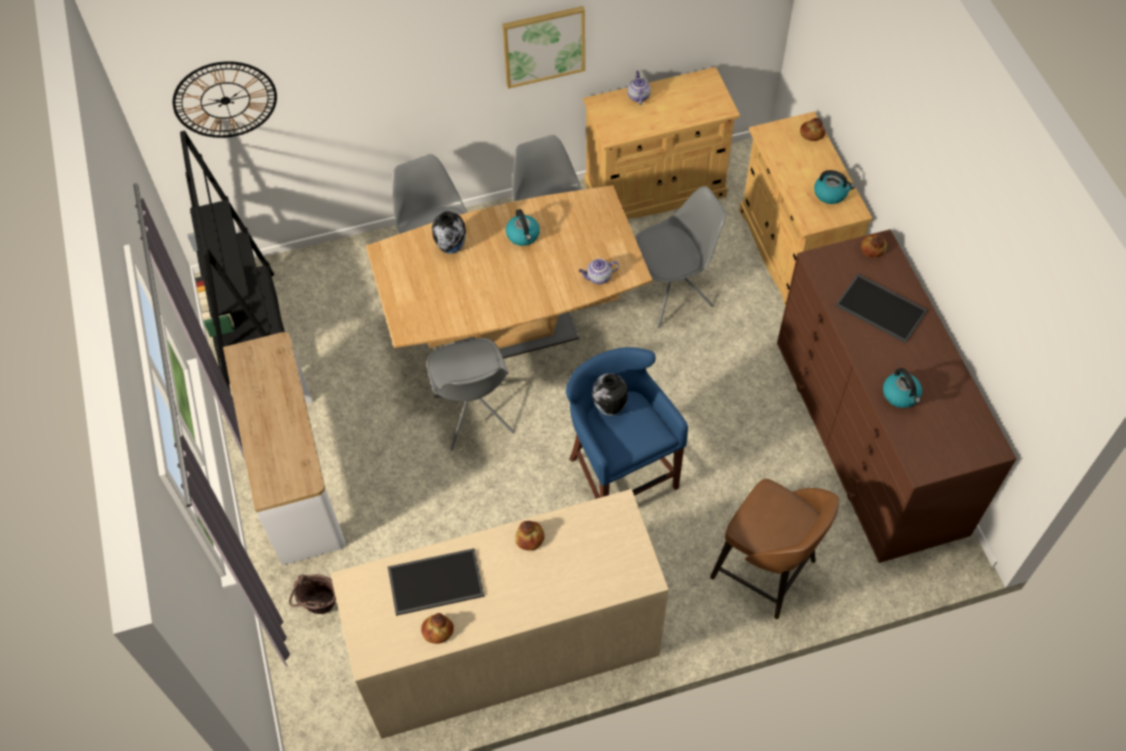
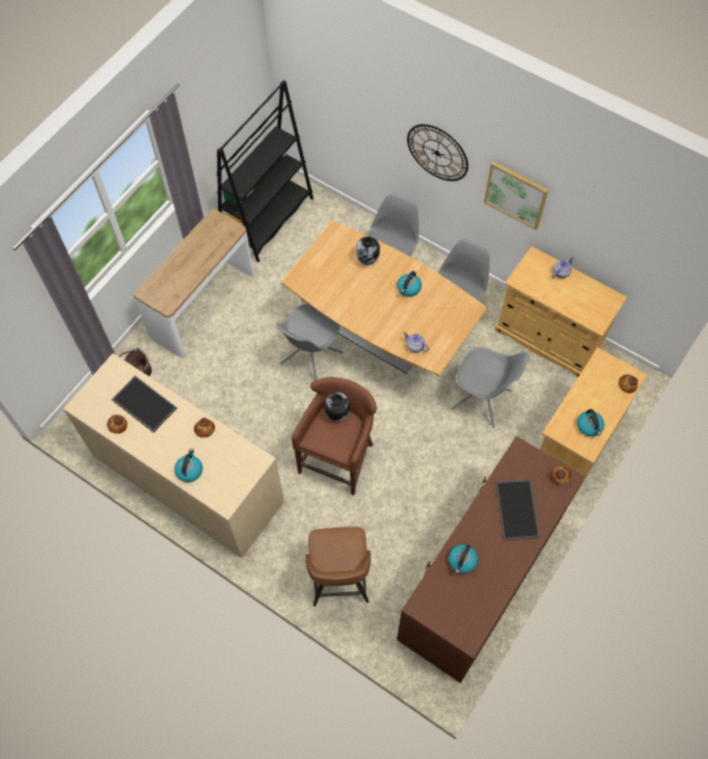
camera: 50 degrees right, 5 degrees up
wall clock [173,61,277,138] -> wall clock moved to [407,124,468,181]
blue stool [566,347,688,499] -> brown stool [292,377,377,495]
none -> kettle [174,449,203,482]

